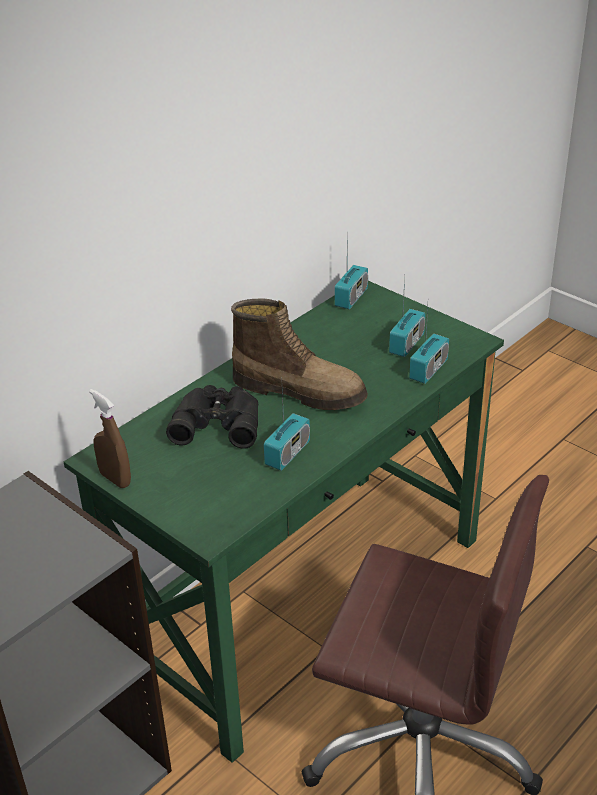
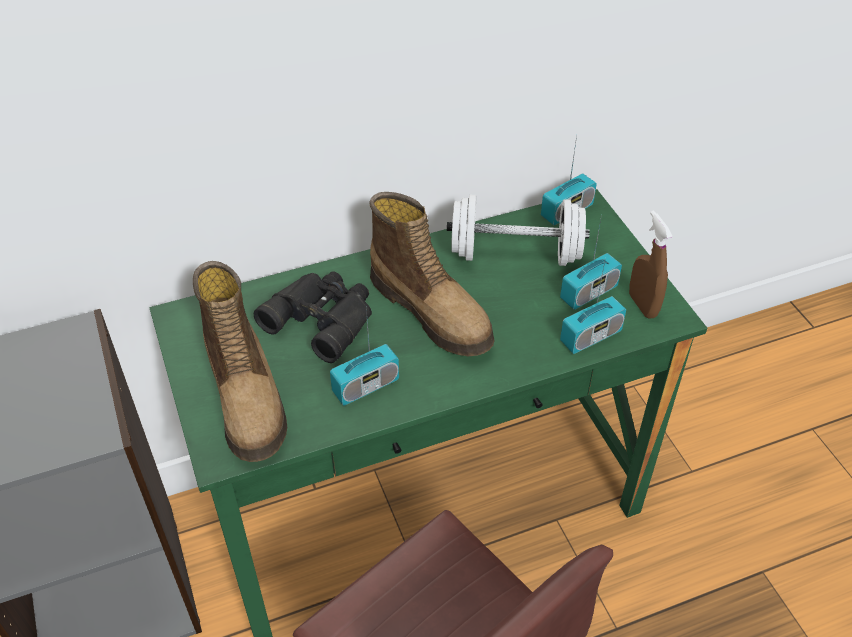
camera: 25 degrees right, 10 degrees up
brown spray bottle [89,389,131,488] -> brown spray bottle moved to [629,210,672,319]
none -> boot [193,261,287,462]
none -> white dumbbell [447,195,590,266]

